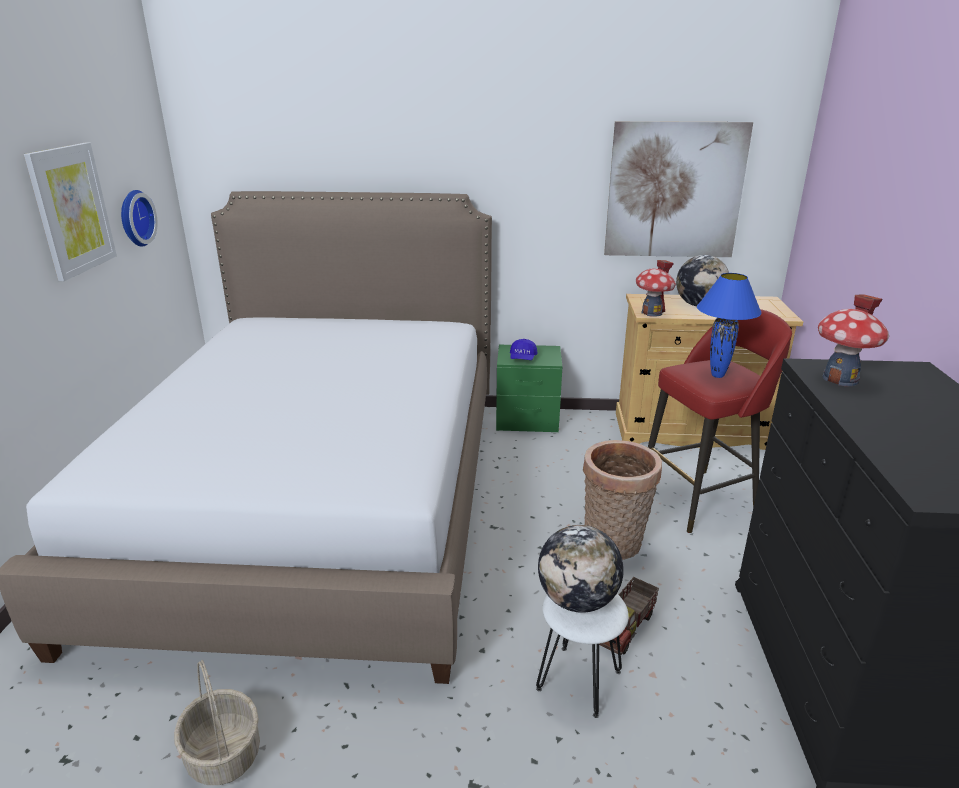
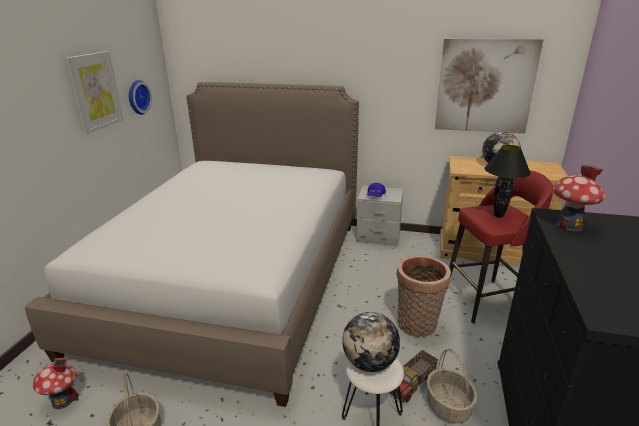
camera: 10 degrees right, 0 degrees up
green nightstand [496,345,562,432] -> grey nightstand [356,186,403,246]
toy house [636,260,676,317] -> toy house moved to [33,357,79,409]
blue table lamp [697,273,761,378] -> black table lamp [485,145,531,218]
none -> basket [427,349,477,423]

